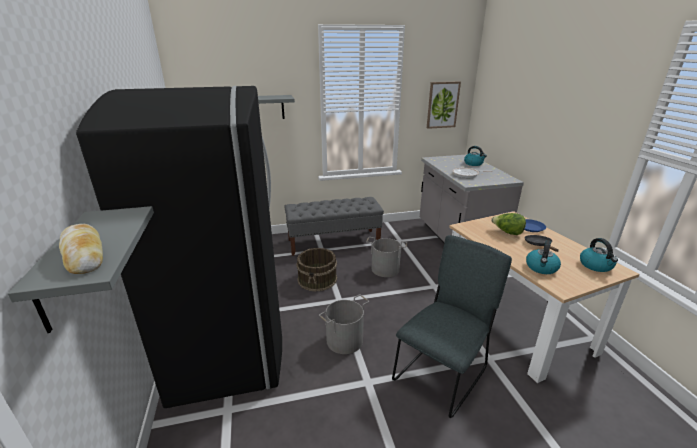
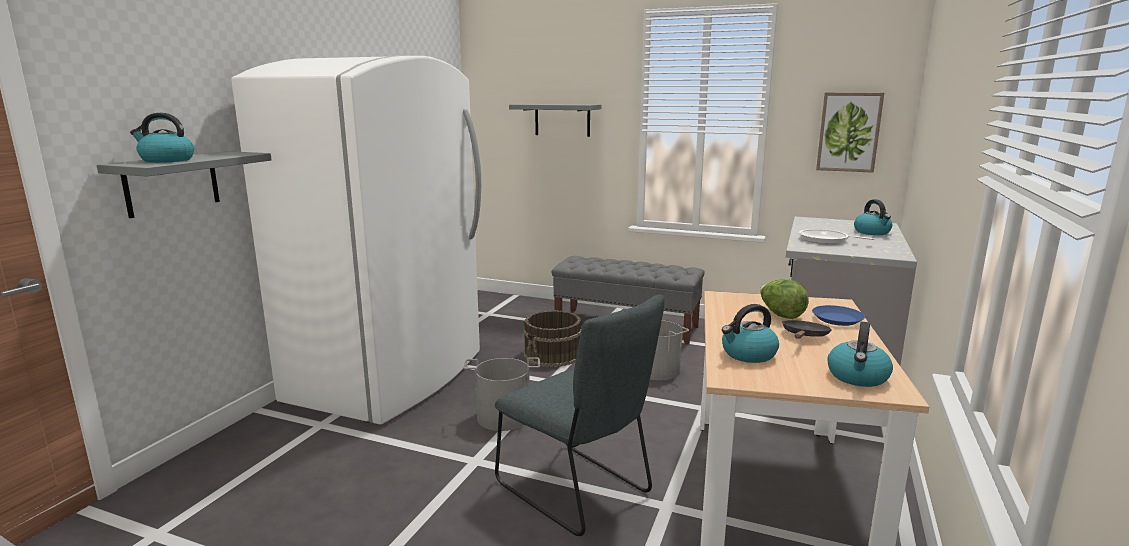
camera: 35 degrees right, 10 degrees down
bread [59,224,103,274] -> kettle [130,113,194,163]
black fridge [76,86,282,408] -> white fridge [231,55,481,424]
grey chair [392,235,512,418] -> grey chair turned 60 degrees clockwise [495,295,664,536]

